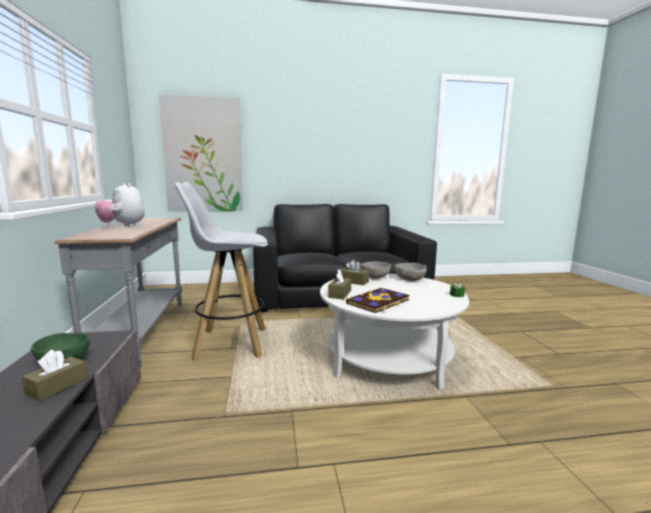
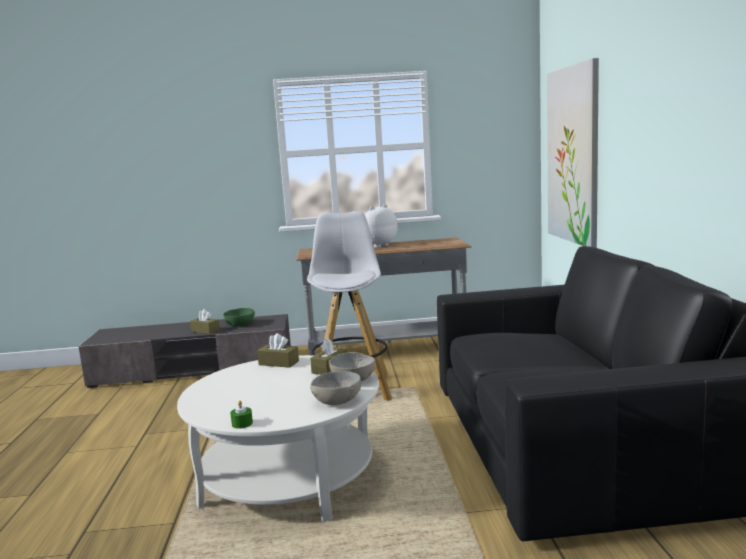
camera: 95 degrees right, 0 degrees up
book [346,287,410,313] -> none

